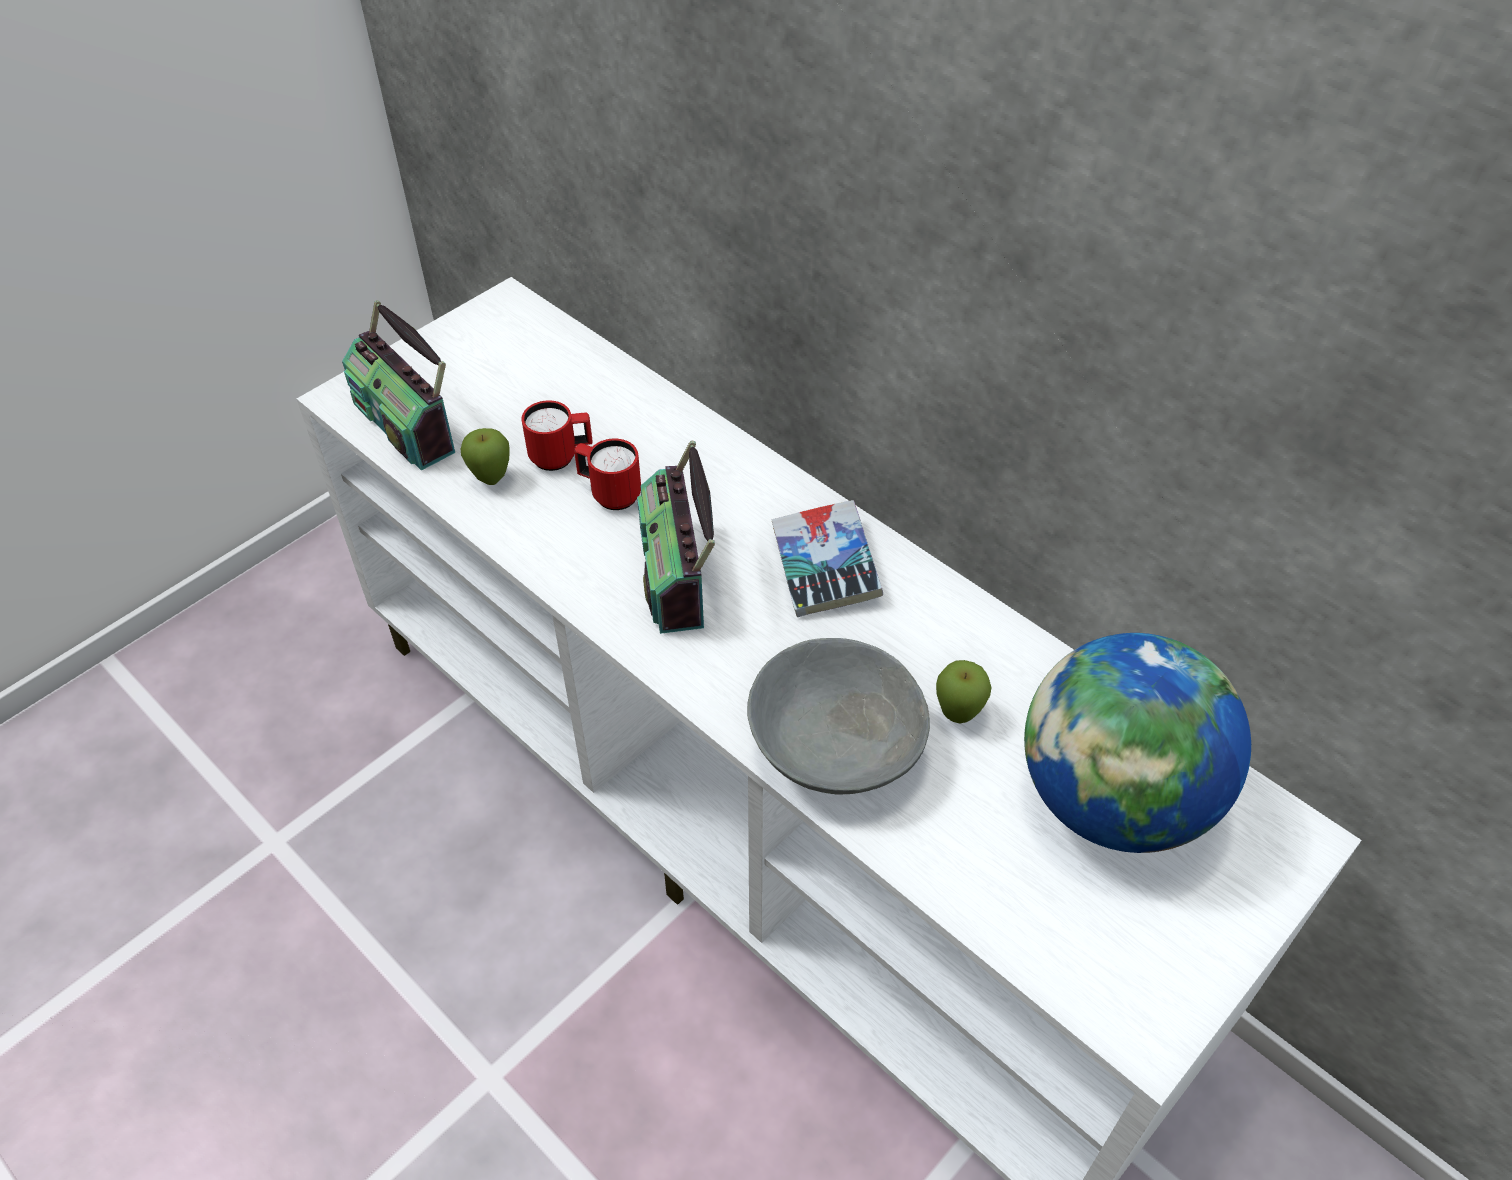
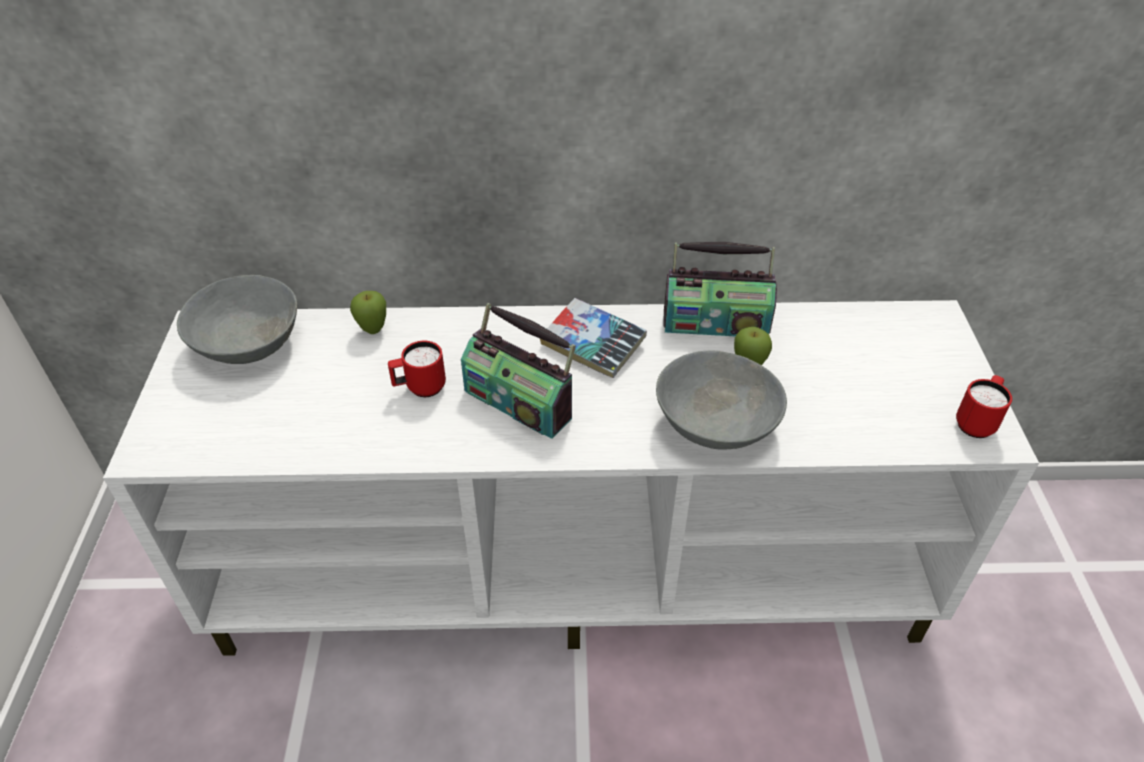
camera: 45 degrees left, 5 degrees down
radio [342,300,455,471] -> radio moved to [663,242,777,336]
apple [461,428,510,485] -> apple moved to [350,291,386,334]
red mug [521,400,593,471] -> red mug moved to [956,375,1012,438]
globe [1024,633,1251,853] -> none
none -> grey bowl [177,275,297,364]

